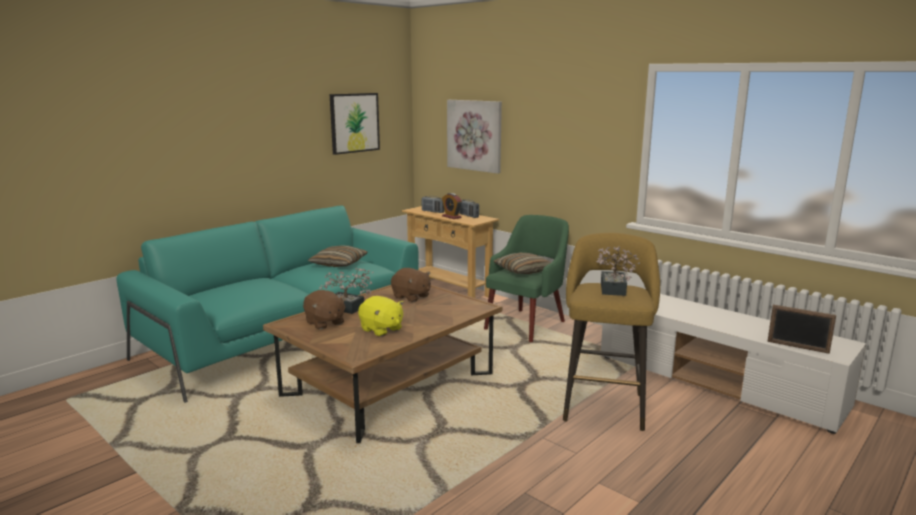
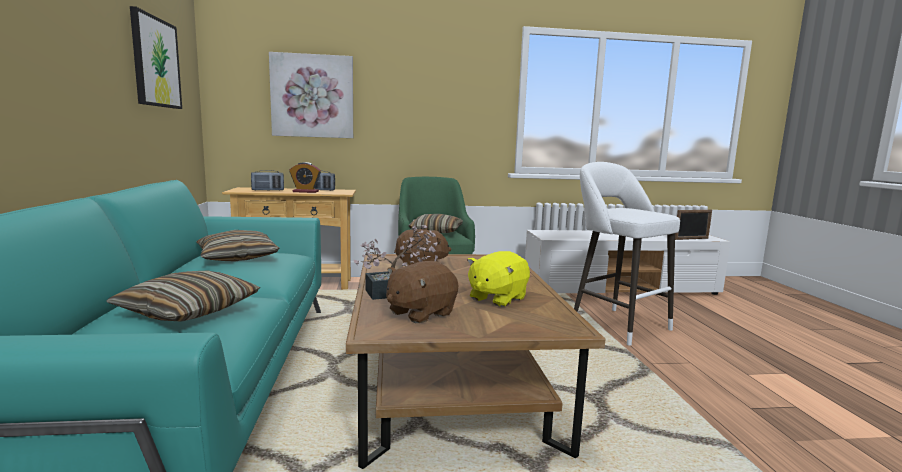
camera: 50 degrees left, 5 degrees down
brown plush toy [303,290,346,330] -> brown plush toy turned 135 degrees clockwise [386,261,458,323]
yellow plush toy [358,296,404,337] -> yellow plush toy turned 135 degrees clockwise [467,251,530,307]
yellow stool [563,233,660,431] -> white stool [574,162,680,346]
potted plant [596,246,640,296] -> none
none -> pillow [106,270,260,322]

